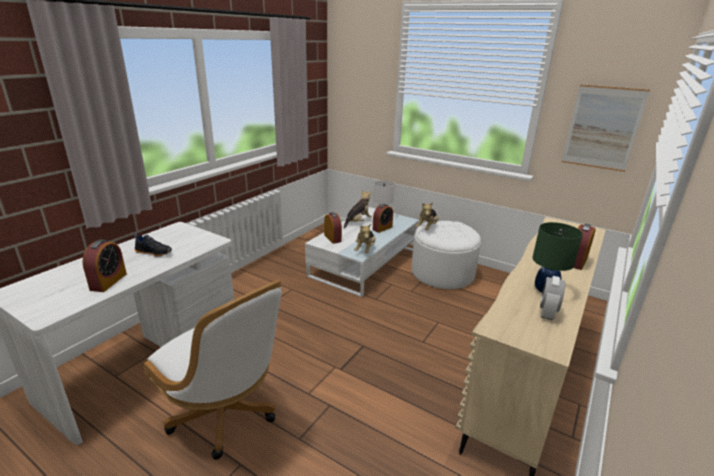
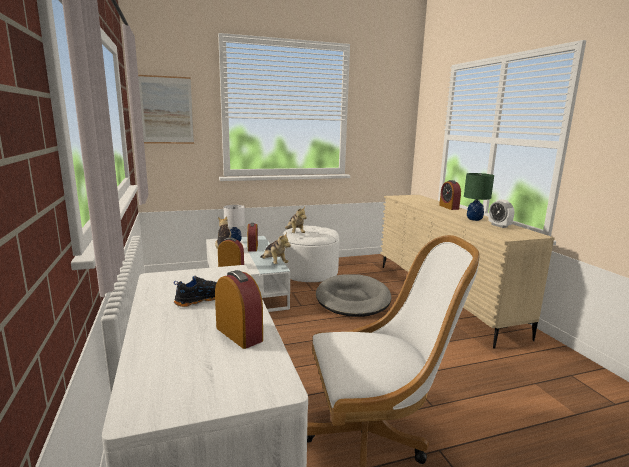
camera: 50 degrees left, 10 degrees down
picture [562,84,650,172] -> picture moved to [138,75,194,144]
none -> grey dog bed [316,274,391,317]

